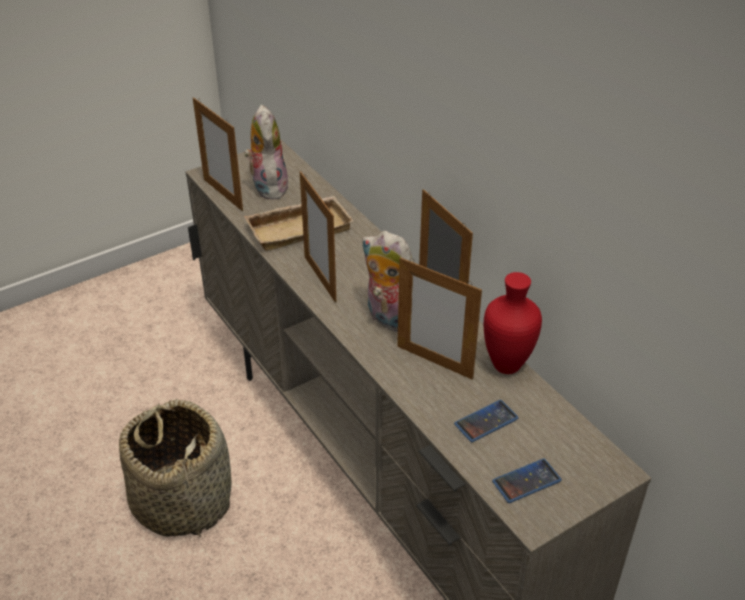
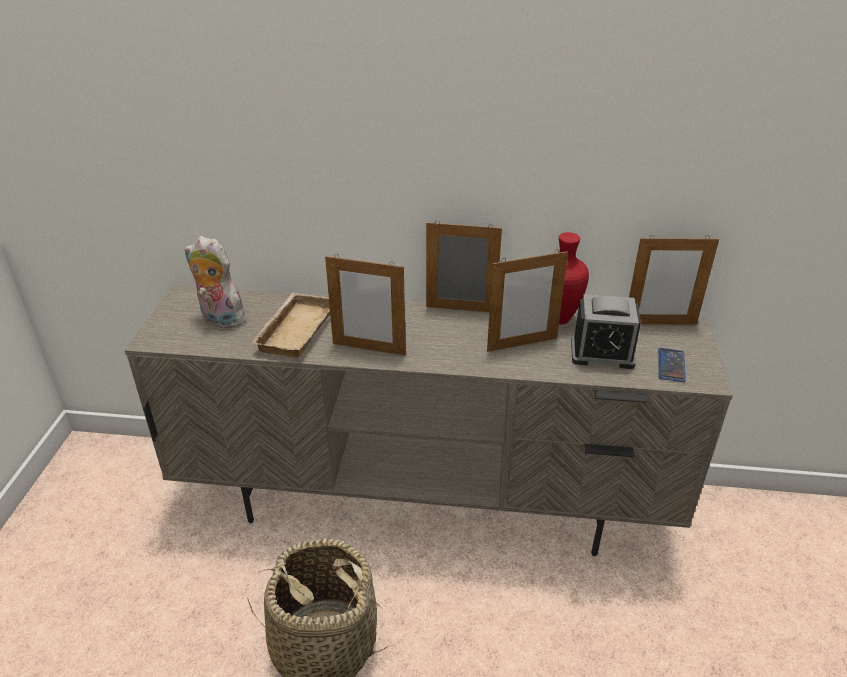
camera: 50 degrees left, 5 degrees down
picture frame [193,97,243,211] -> picture frame moved to [629,235,719,325]
plush toy [361,231,412,332] -> none
phone [454,400,518,442] -> alarm clock [571,294,641,369]

